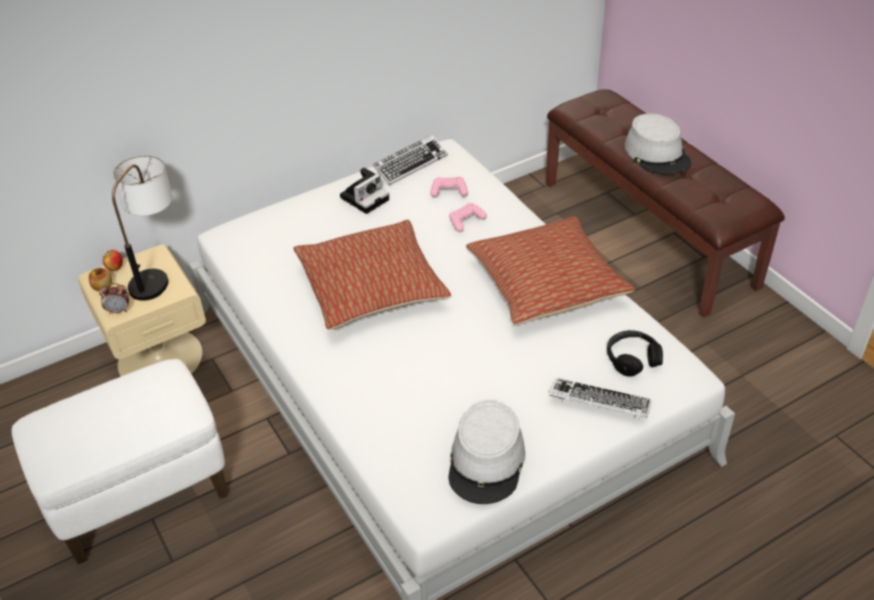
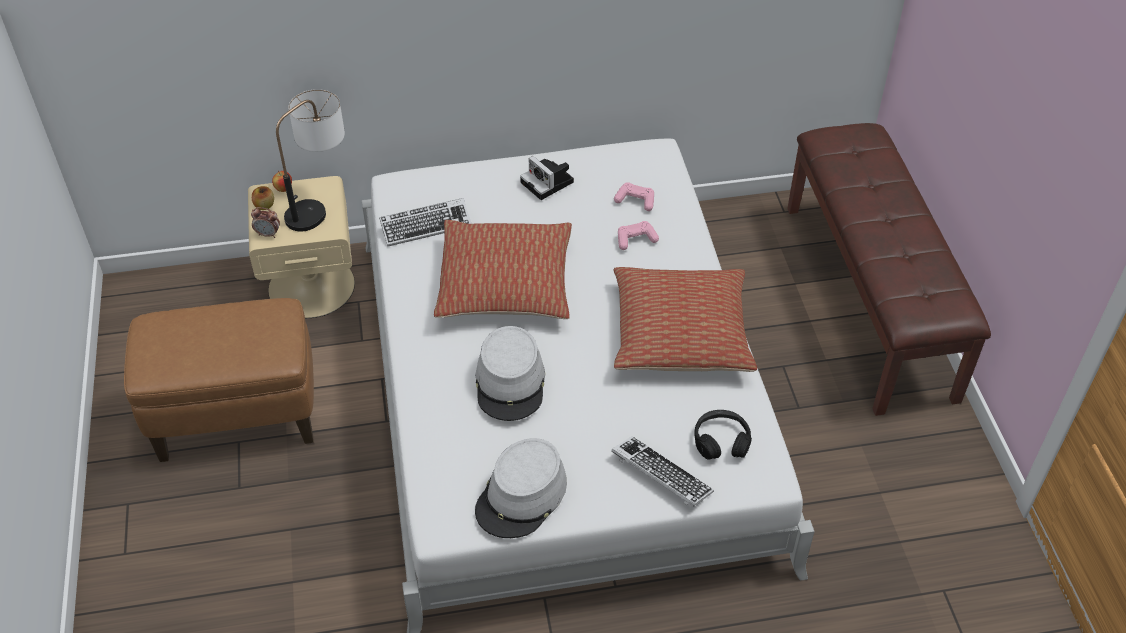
camera: 20 degrees right, 5 degrees up
white ottoman [12,359,228,564] -> brown ottoman [124,298,314,462]
camera [340,168,389,214] -> camera turned 75 degrees clockwise [520,156,574,200]
keyboard [373,135,448,185] -> keyboard moved to [379,198,472,246]
grey hat [625,114,691,174] -> grey hat moved to [475,326,545,421]

